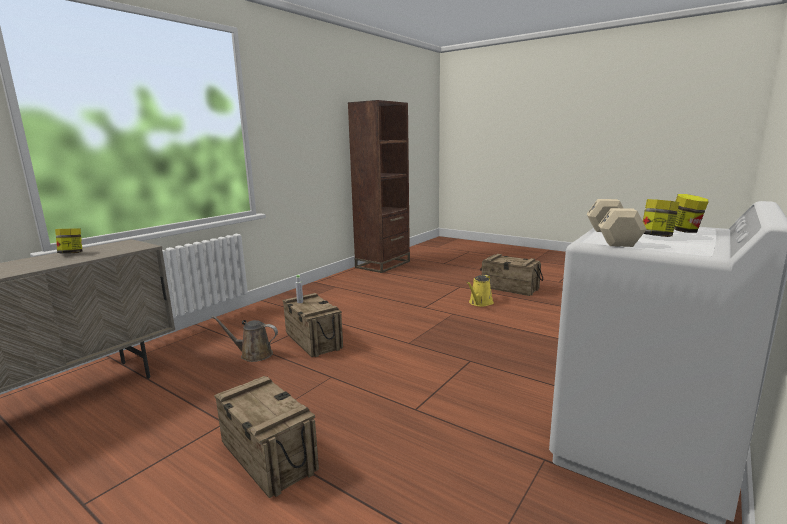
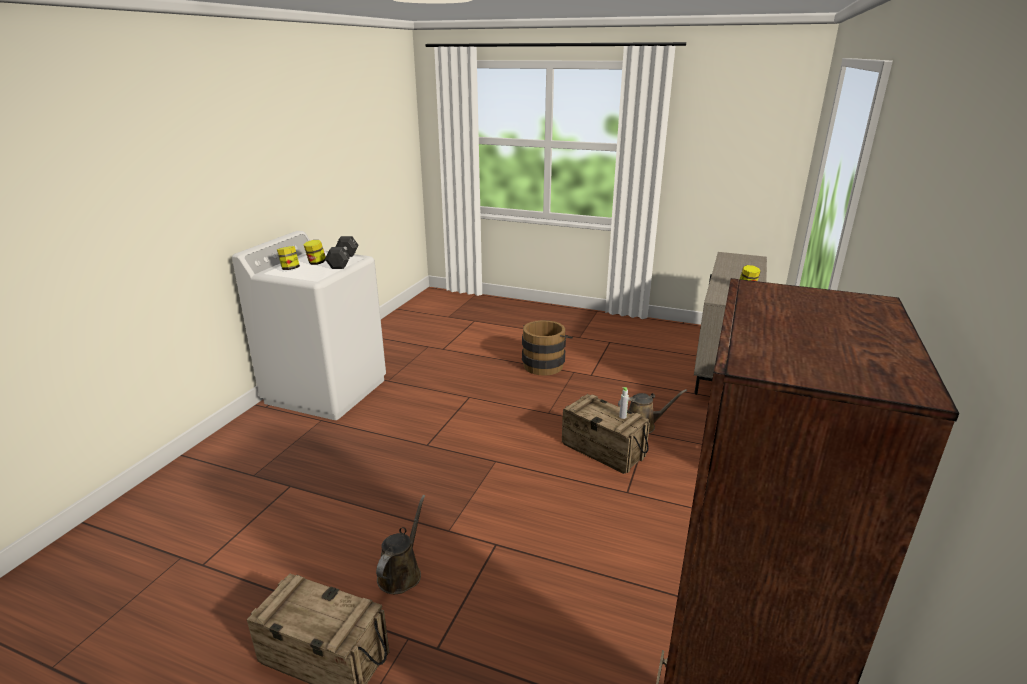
camera: 165 degrees right, 10 degrees up
crate [214,376,319,498] -> brown bucket [522,320,573,376]
yellow watering can [467,275,494,307] -> brown watering can [376,495,425,594]
beige dumbbell [587,199,647,247] -> black dumbbell [325,236,359,269]

